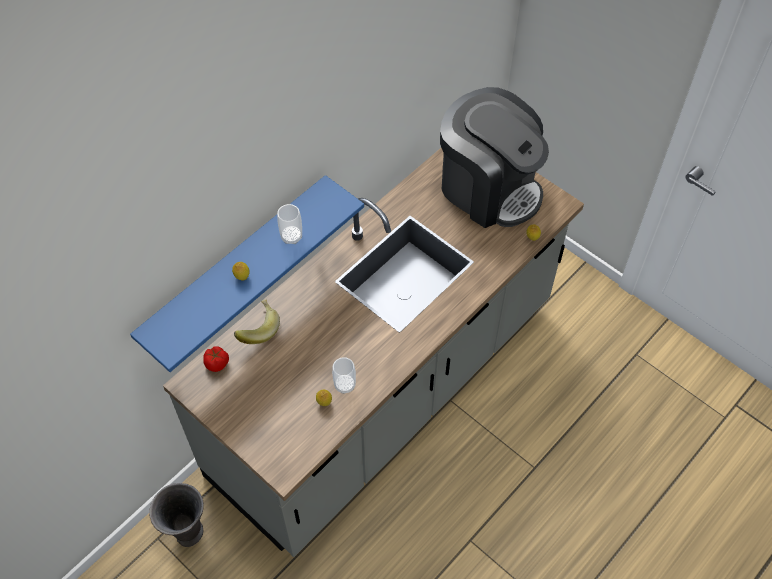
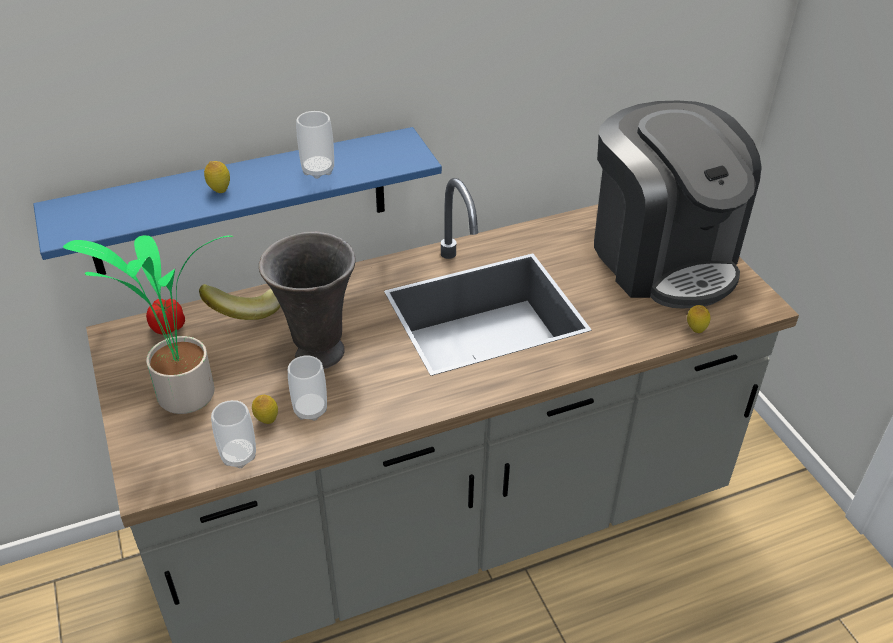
camera: 25 degrees right, 15 degrees down
grey vase [149,483,204,547] -> grey vase moved to [259,232,355,369]
none -> potted plant [63,235,234,414]
none -> cup [211,400,256,468]

